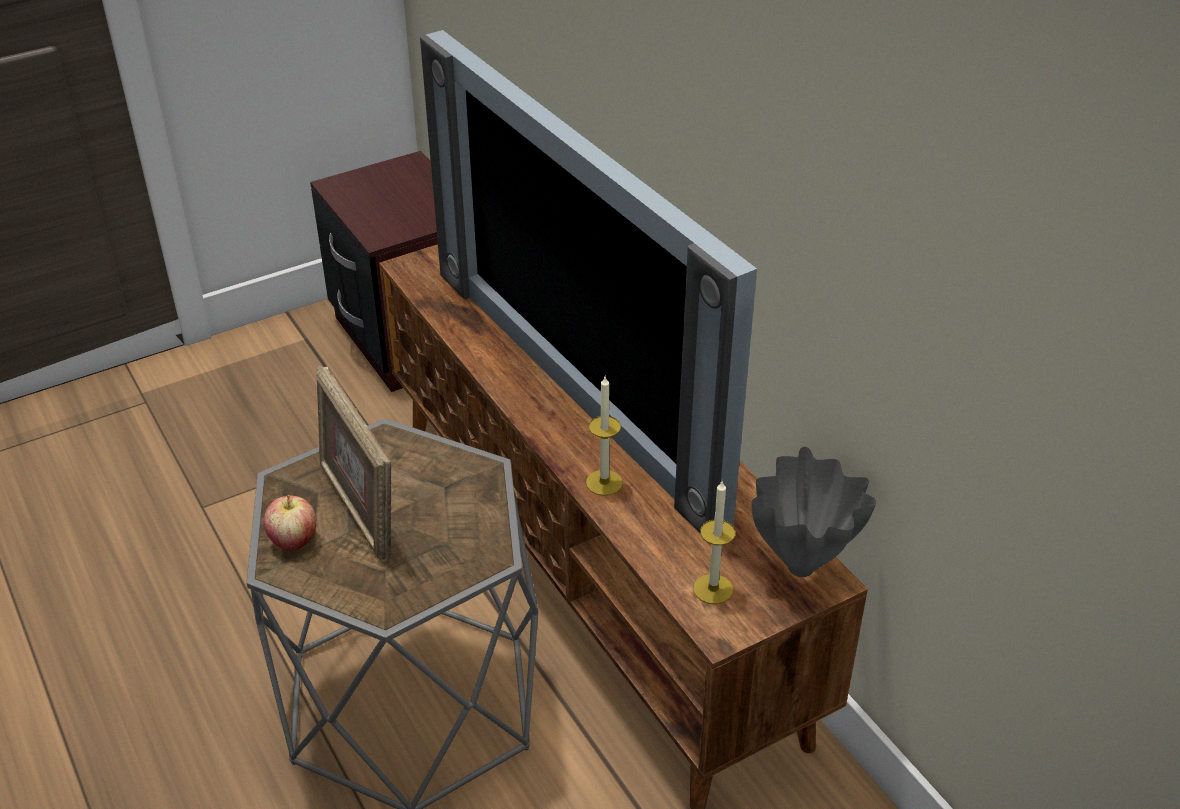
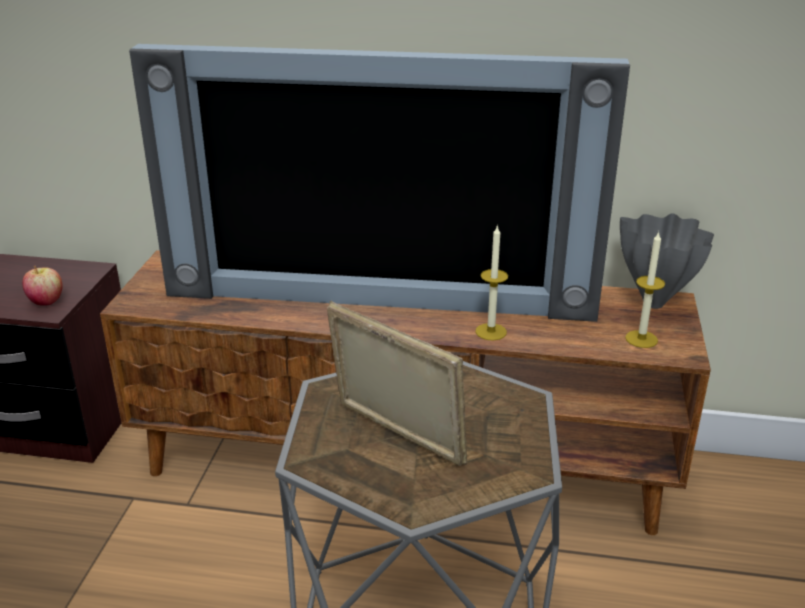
camera: 50 degrees left, 10 degrees down
apple [264,495,316,550] -> apple moved to [22,266,63,306]
picture frame [317,365,391,563] -> picture frame turned 150 degrees counterclockwise [327,300,468,466]

